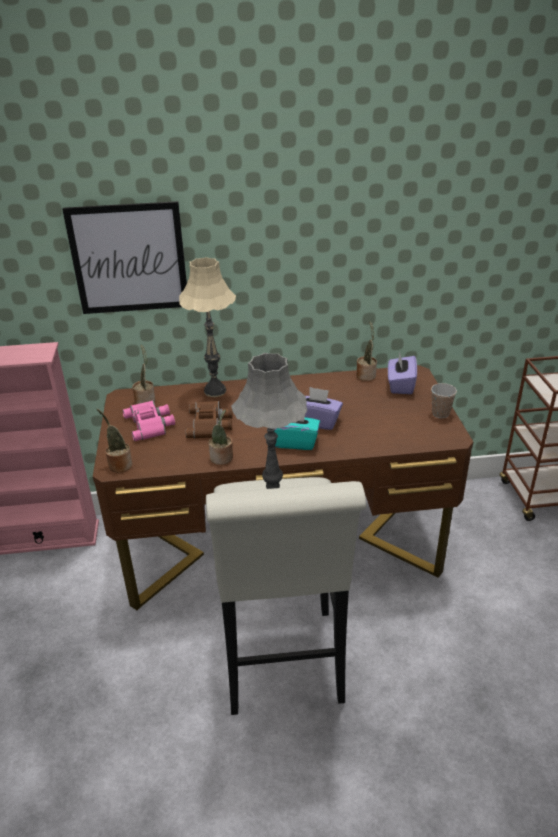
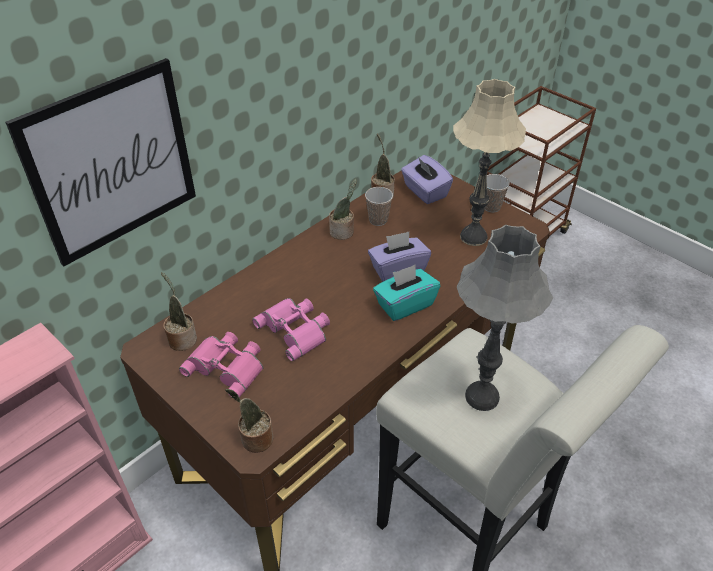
camera: 40 degrees left, 10 degrees up
beige table lamp [179,257,236,397] -> beige table lamp moved to [453,79,526,246]
brown binoculars [186,401,233,438] -> pink binoculars [252,298,330,361]
potted plant [209,410,233,465] -> potted plant moved to [329,179,357,240]
none -> cup [365,187,393,226]

